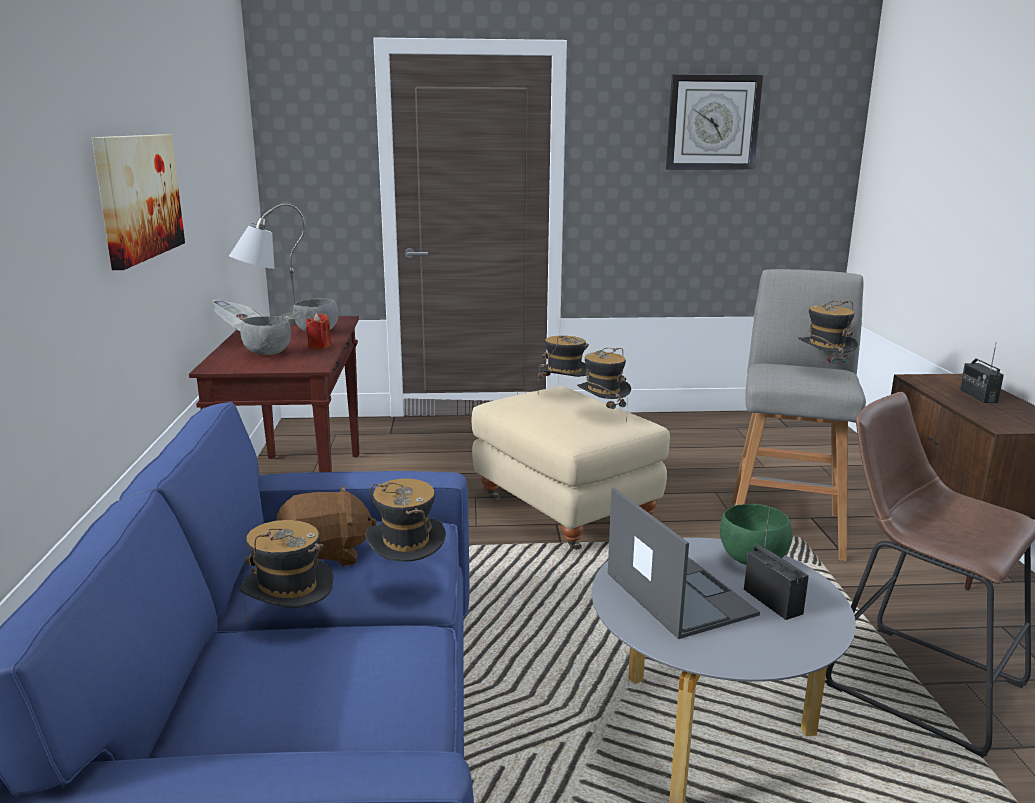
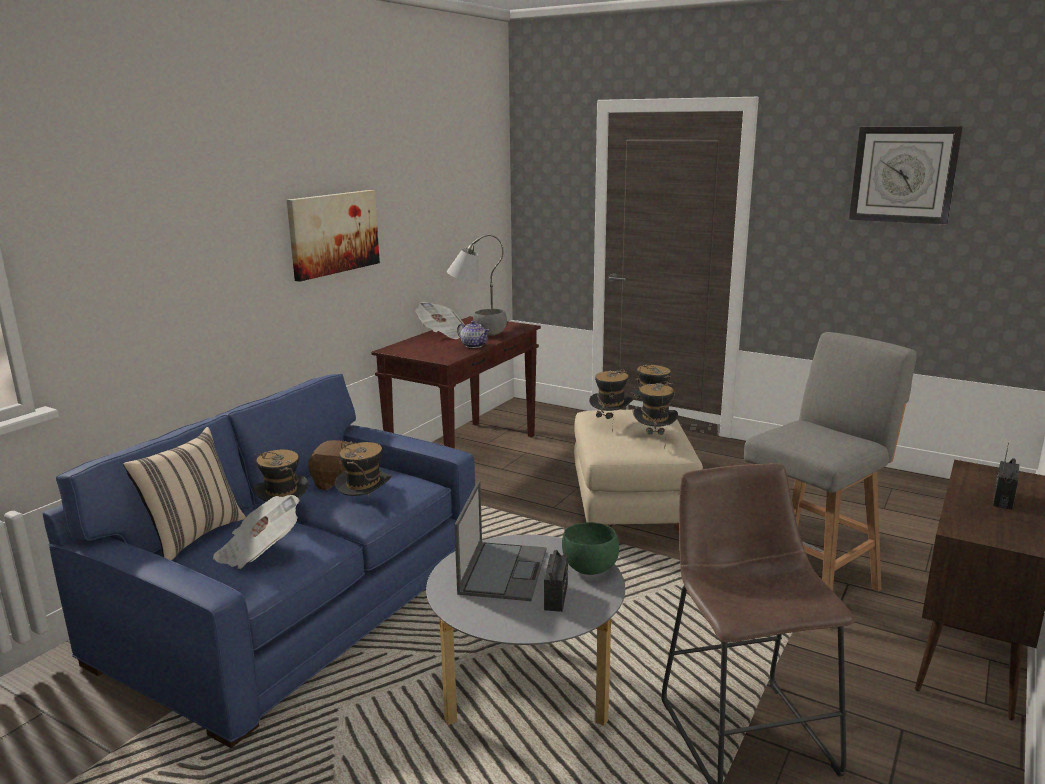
camera: 35 degrees right, 0 degrees up
grey bowl [240,316,291,355] -> none
red candle [306,313,331,349] -> teapot [457,321,490,348]
hat [798,301,858,380] -> hat moved to [589,369,633,432]
none -> beige pillow [123,427,246,561]
none -> newspaper [213,495,300,569]

